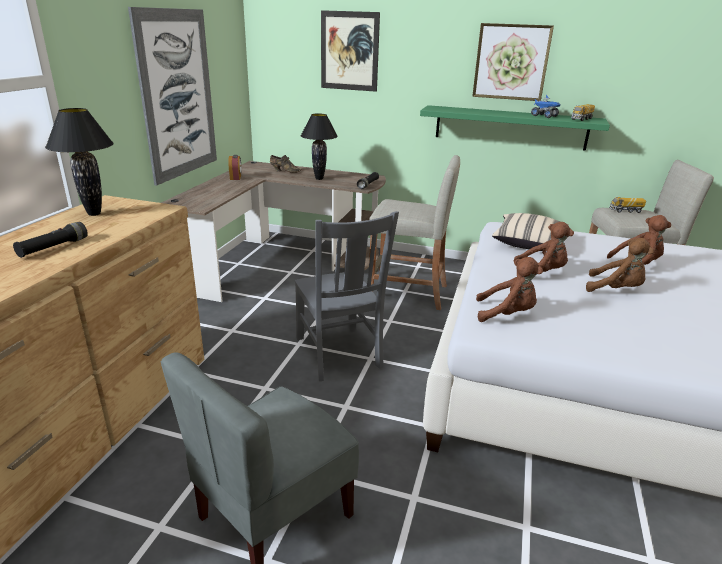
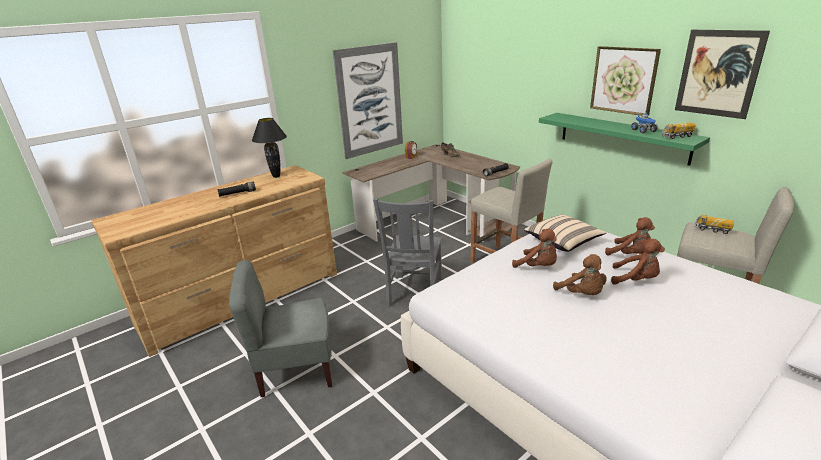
camera: 35 degrees right, 0 degrees up
black table lamp [301,113,338,180] -> none
picture [321,10,380,92] -> picture moved to [675,30,770,119]
brown plush toy [476,257,543,322] -> brown plush toy moved to [605,217,655,255]

